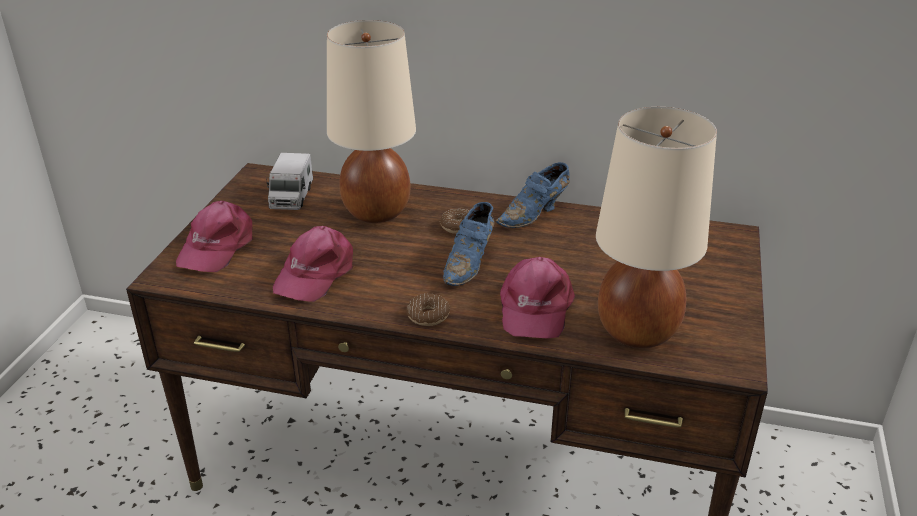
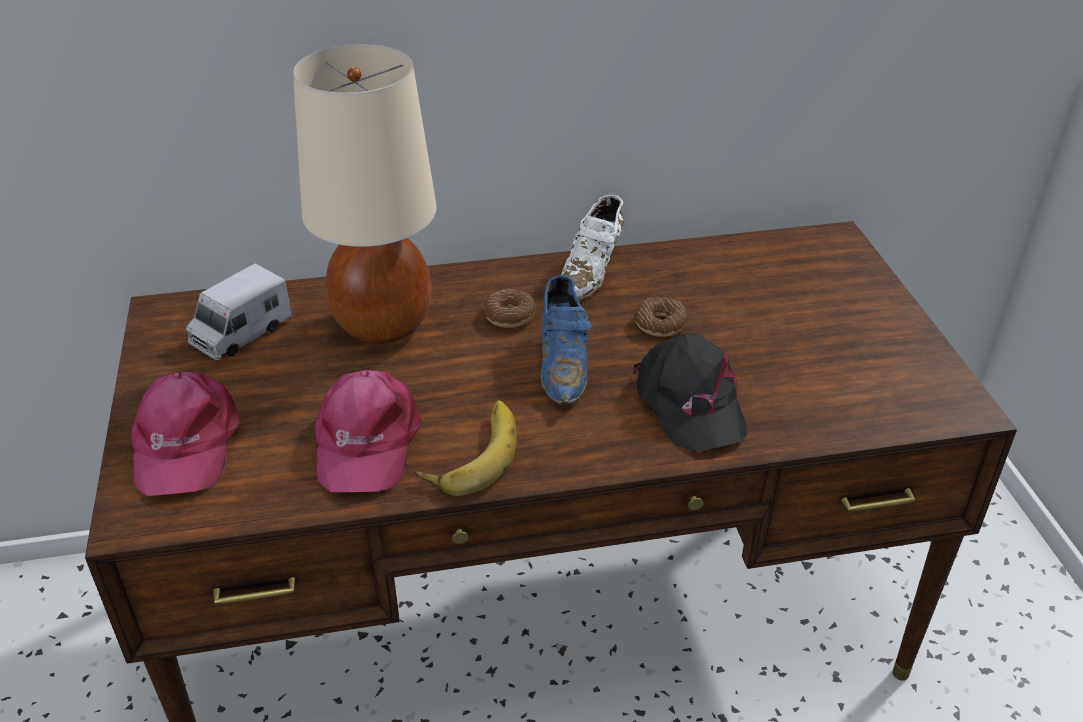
camera: 25 degrees left, 5 degrees up
toy truck [266,153,313,210] -> toy truck turned 60 degrees clockwise [186,263,292,360]
donut [406,293,450,326] -> donut moved to [634,297,688,337]
blue shoe [496,162,570,228] -> white shoe [561,195,624,300]
pink cap [500,257,575,339] -> black cap [633,333,747,452]
beige table lamp [596,107,717,348] -> none
none -> banana [415,400,517,496]

